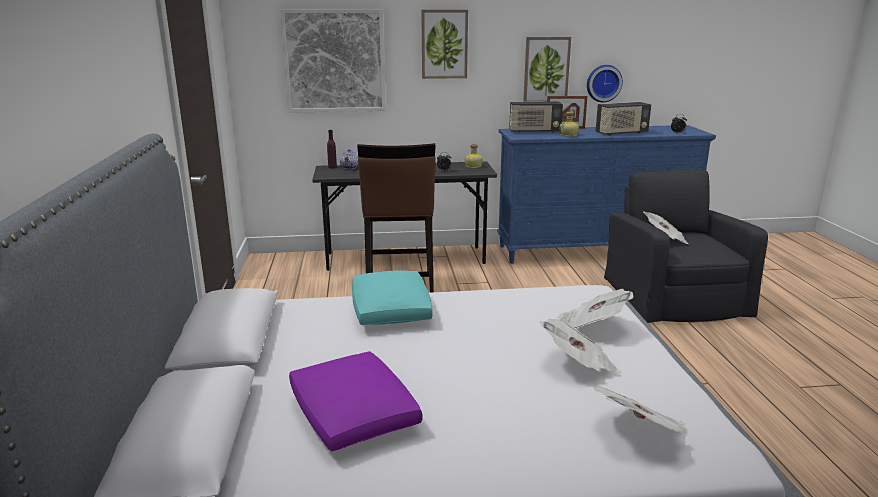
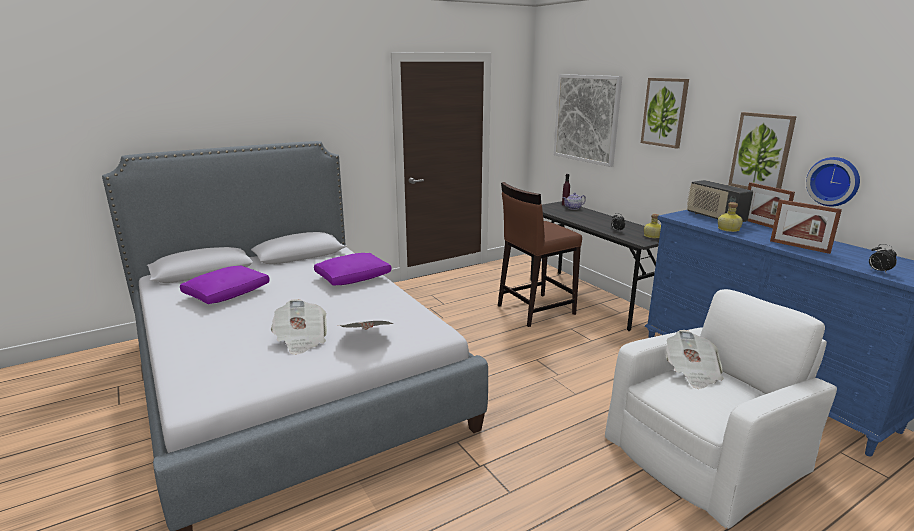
camera: 65 degrees right, 0 degrees up
turquoise pillow [352,270,433,325] -> purple pillow [314,253,391,286]
newspaper [594,386,685,434] -> none
radio [595,102,651,136] -> picture frame [770,199,842,254]
black armchair [604,169,768,323] -> white armchair [605,289,837,529]

